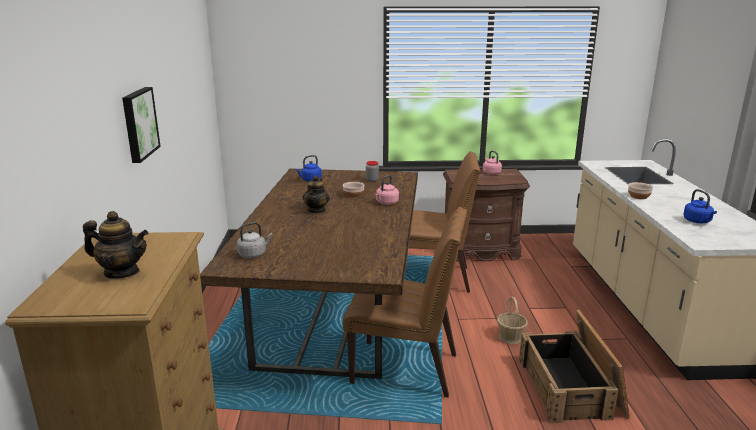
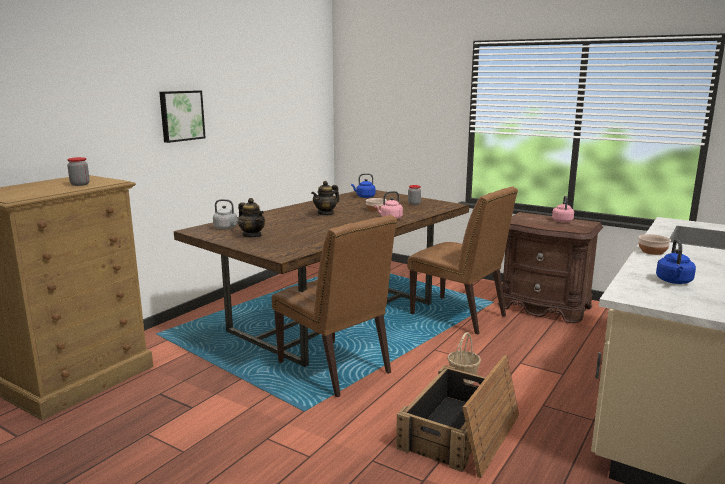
camera: 35 degrees right, 5 degrees down
teapot [83,211,149,279] -> teapot moved to [238,198,265,237]
none -> jar [67,157,90,186]

